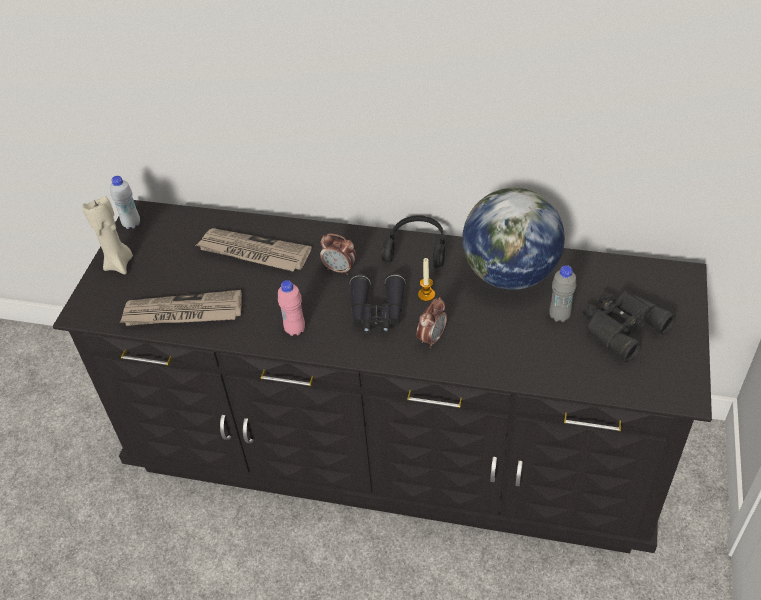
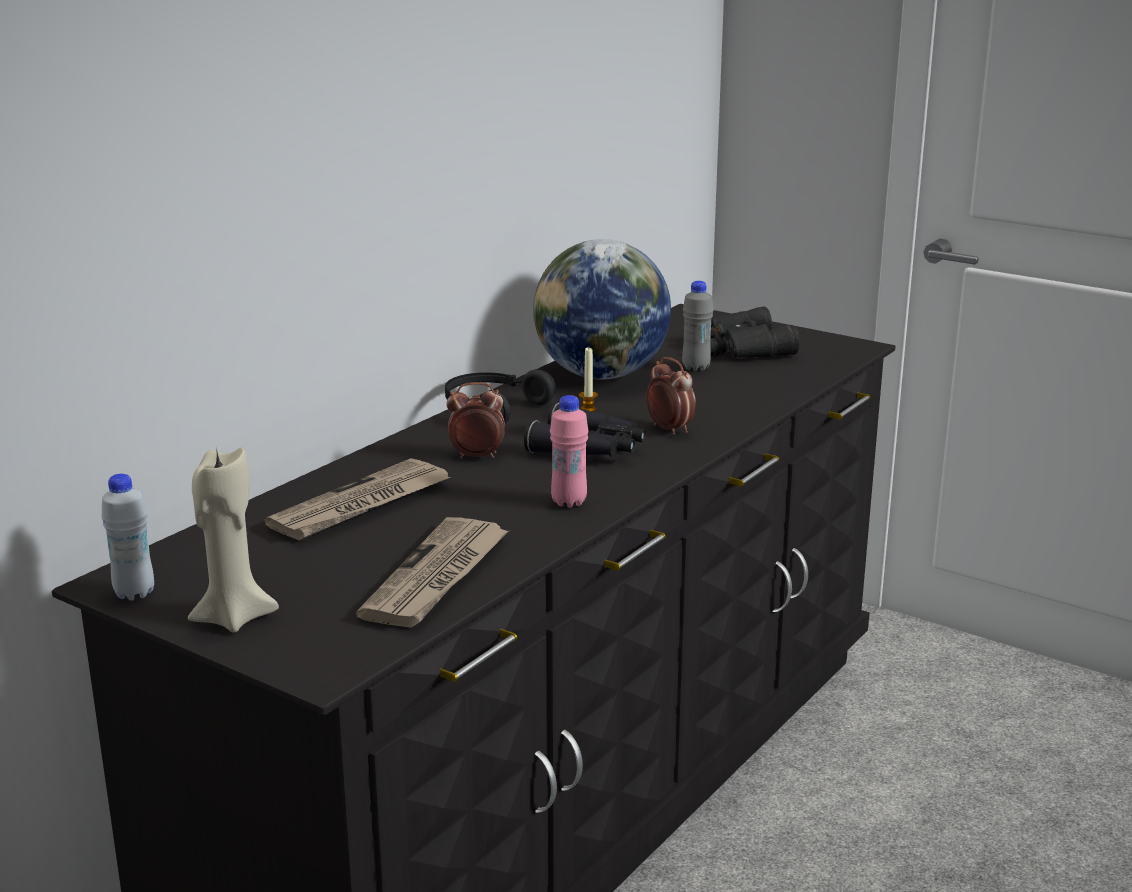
camera: 70 degrees left, 25 degrees down
alarm clock [320,234,356,275] -> alarm clock turned 135 degrees counterclockwise [446,382,505,458]

